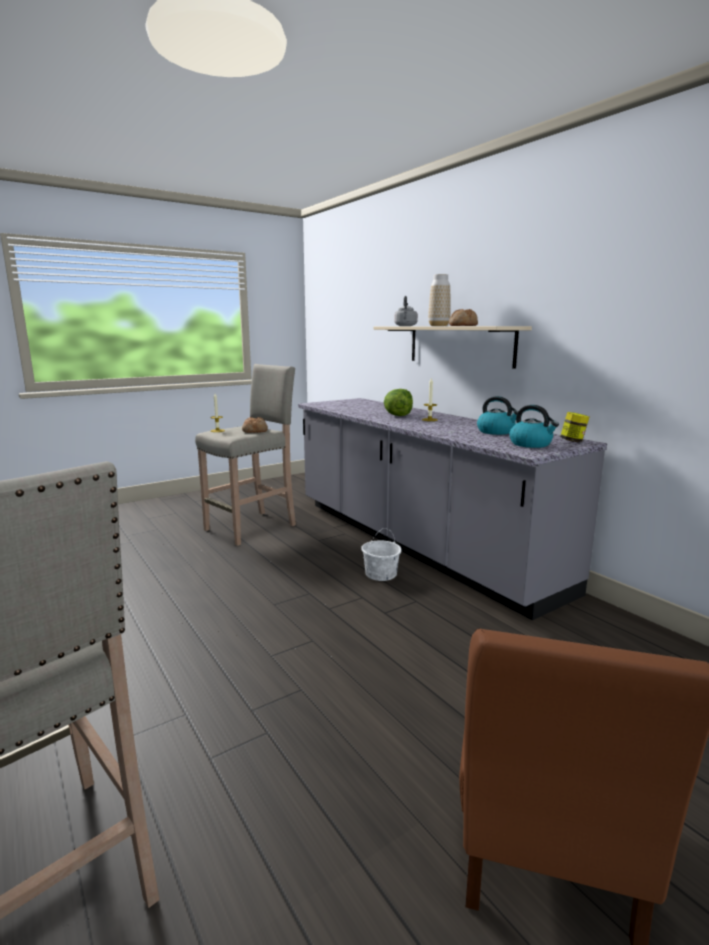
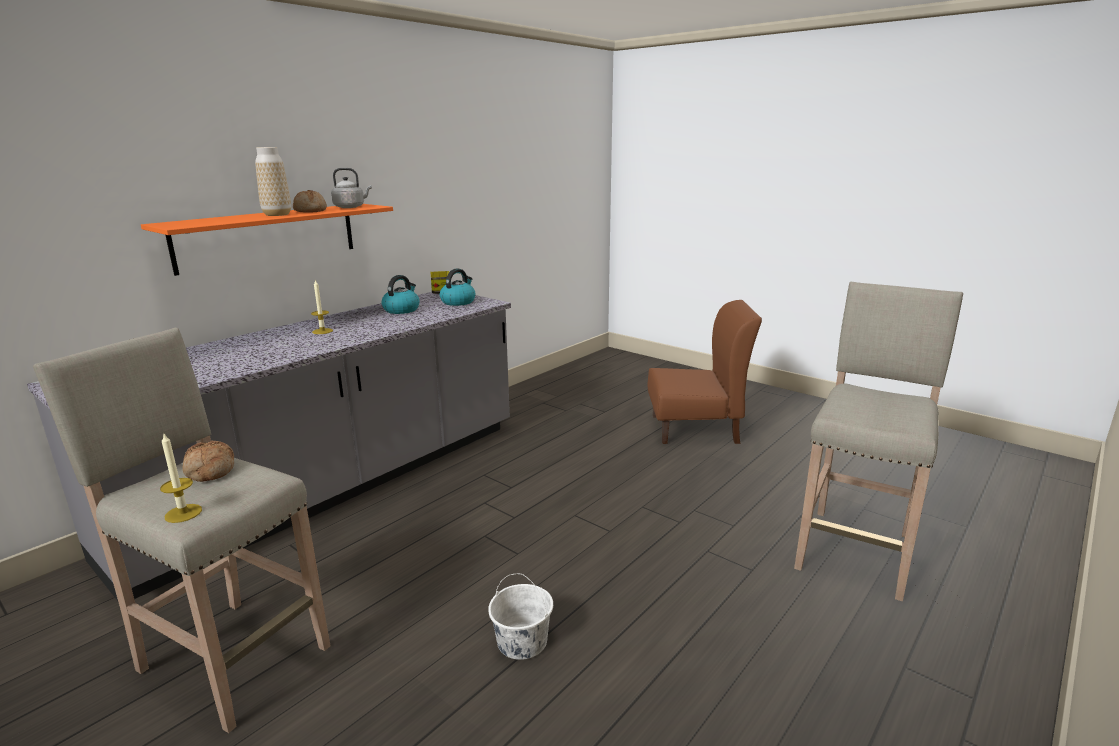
camera: 105 degrees left, 5 degrees up
white bucket [361,528,402,581] -> white bucket moved to [488,573,553,660]
beige shelf [373,326,532,369] -> orange shelf [141,204,393,276]
lettuce [384,389,413,416] -> none
grey kettle [394,296,418,326] -> grey kettle moved to [331,168,372,208]

